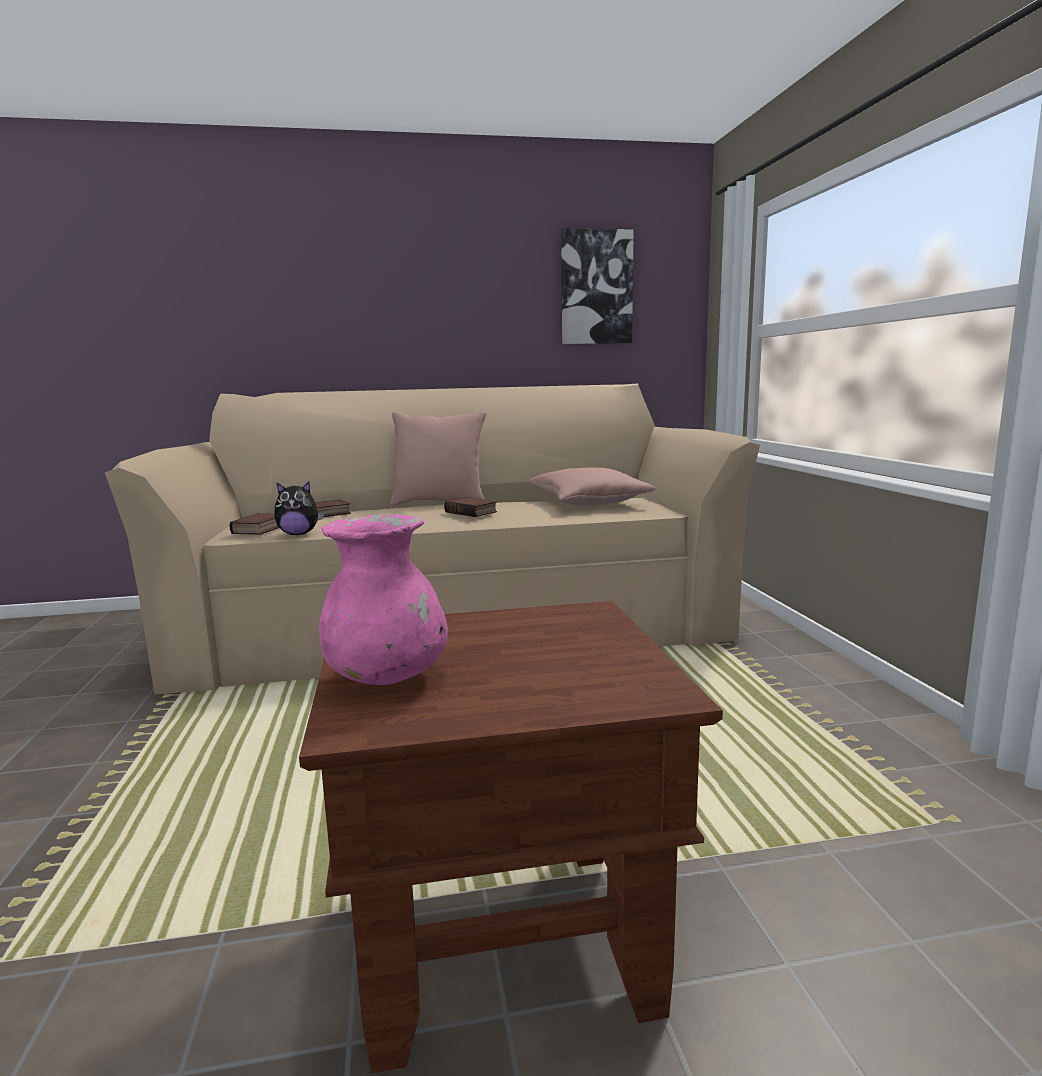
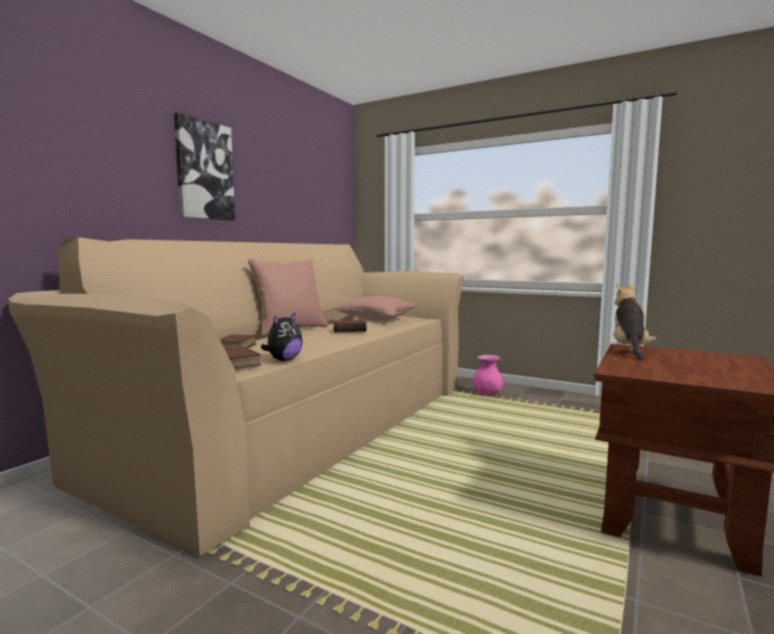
camera: 50 degrees left, 5 degrees down
pink vase [319,514,448,685] -> pink vase moved to [473,355,503,395]
picture [561,228,634,344] -> picture moved to [174,113,235,221]
none -> plush toy [613,283,656,360]

